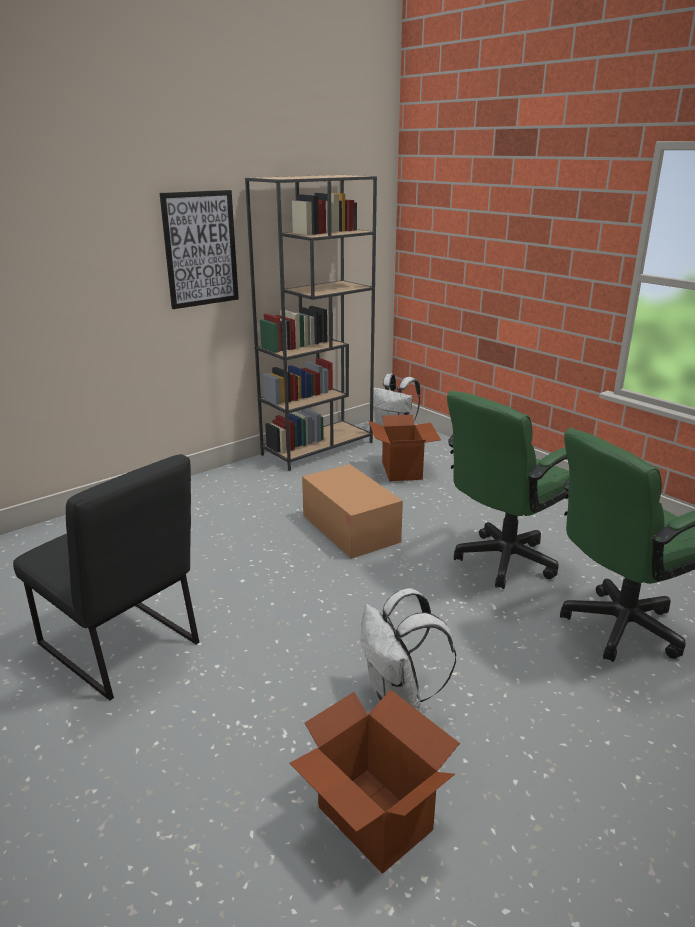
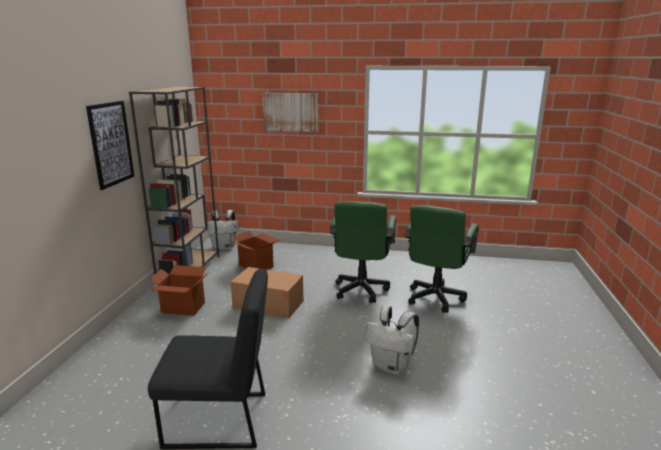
camera: 40 degrees left, 5 degrees down
cardboard box [290,689,460,874] -> cardboard box moved to [149,265,208,316]
none -> picture [263,93,318,132]

